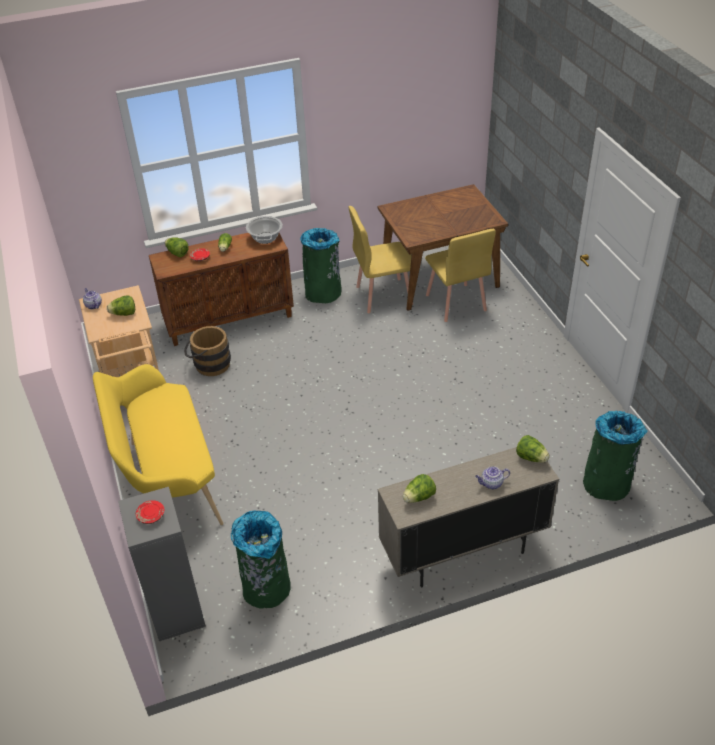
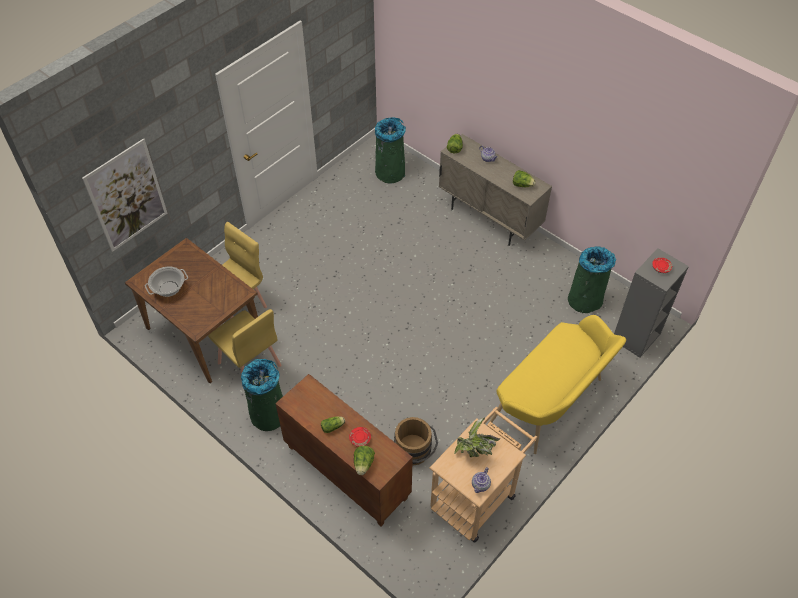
camera: 120 degrees left, 10 degrees up
lettuce [107,295,135,316] -> potted plant [454,417,500,457]
cooking pot [246,216,283,244] -> cooking pot moved to [145,266,188,297]
none -> picture [82,138,167,252]

